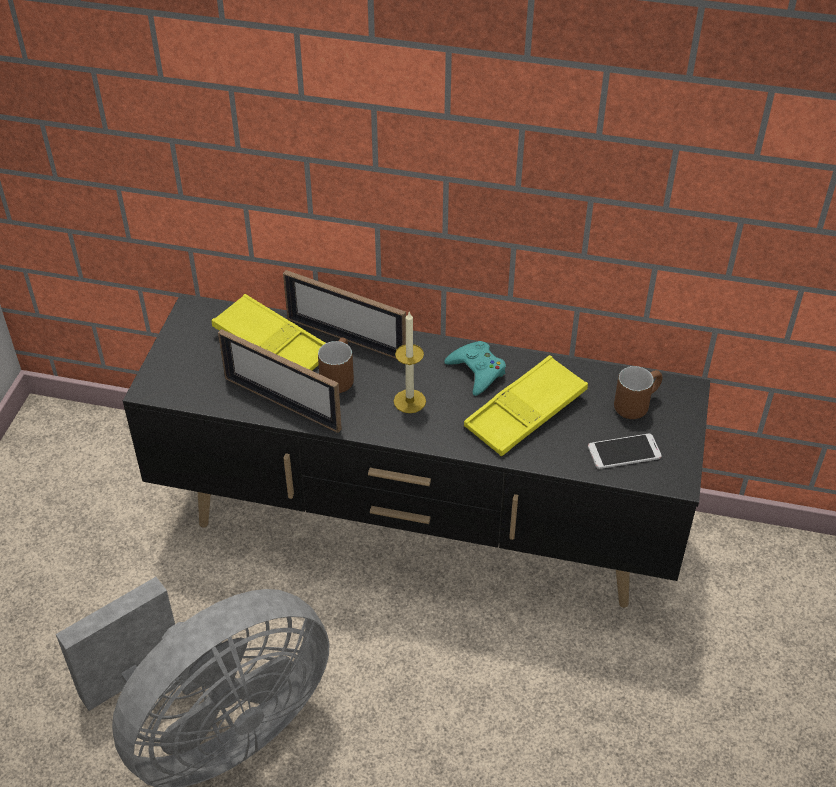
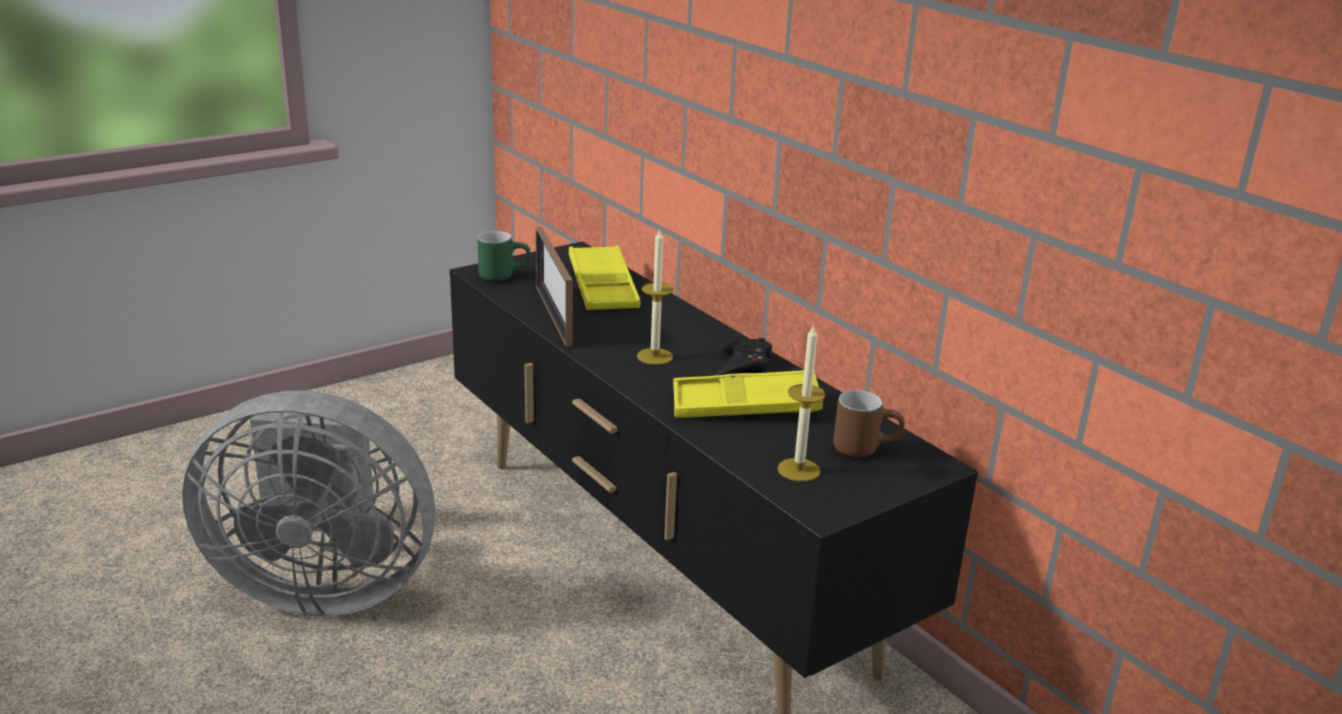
camera: 40 degrees right, 20 degrees down
picture frame [283,270,406,359] -> none
brown mug [318,337,354,393] -> none
turquoise game controller [444,341,506,396] -> black game controller [715,338,772,375]
phone [588,434,662,469] -> candle [777,324,826,481]
none -> green mug [478,231,531,281]

